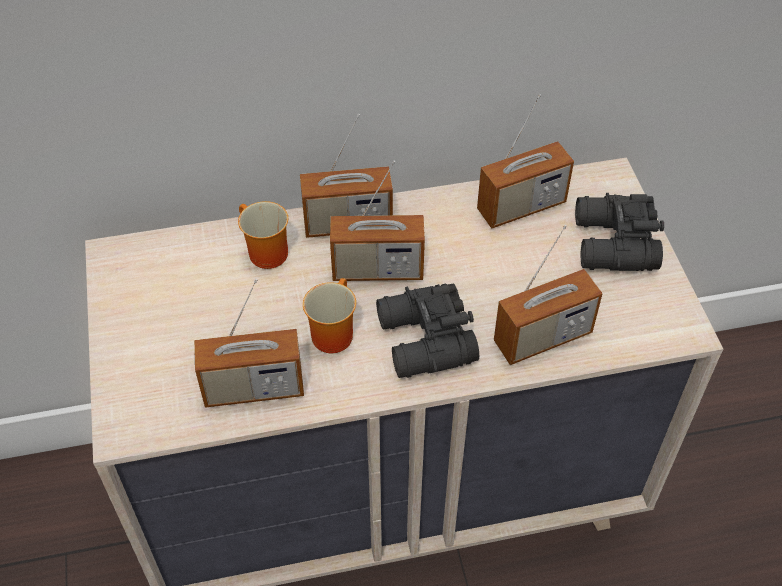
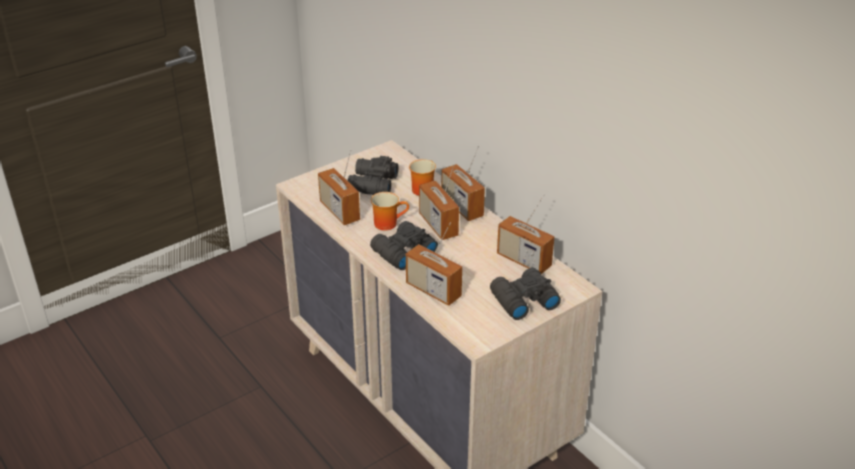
camera: 65 degrees right, 15 degrees down
none -> black binoculars [348,156,398,195]

